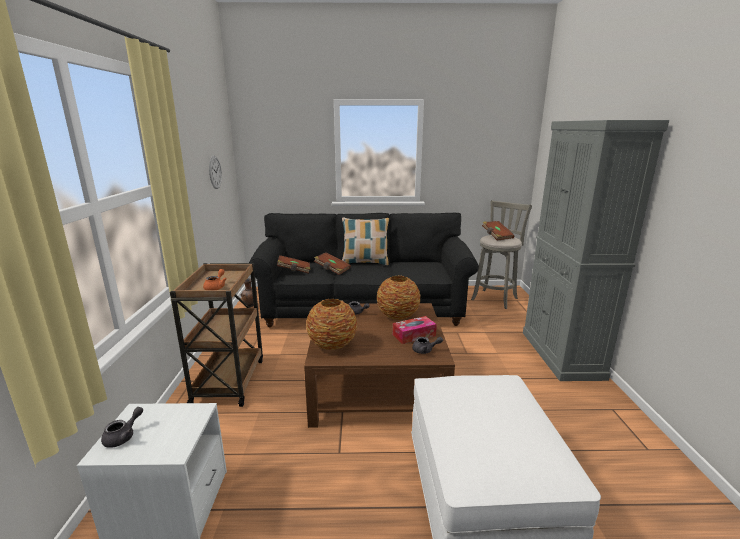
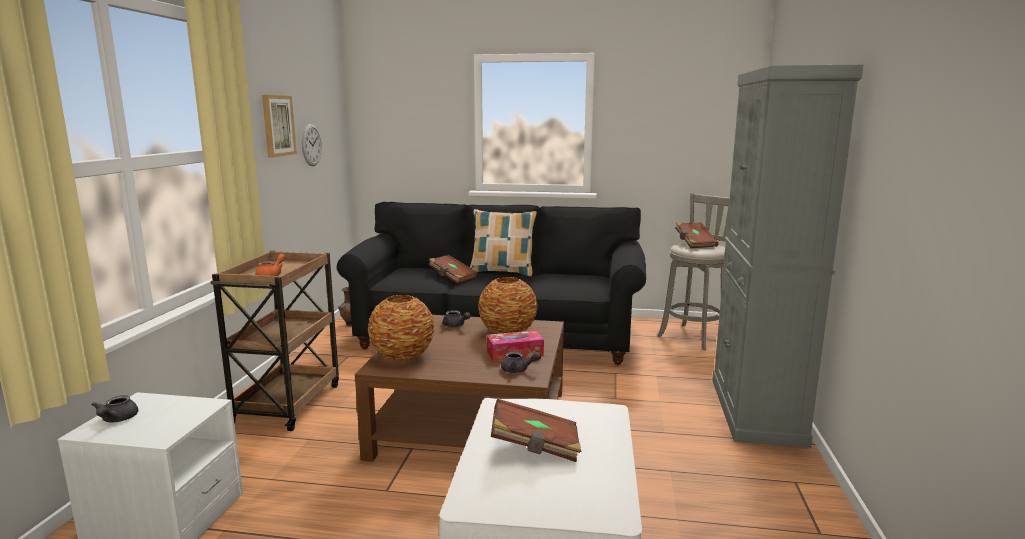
camera: 10 degrees right, 5 degrees down
grey teapot [101,407,143,448] -> grey teapot turned 135 degrees clockwise [91,395,138,422]
brown book [277,255,310,274] -> brown book moved to [491,399,581,462]
none -> picture [262,95,297,157]

